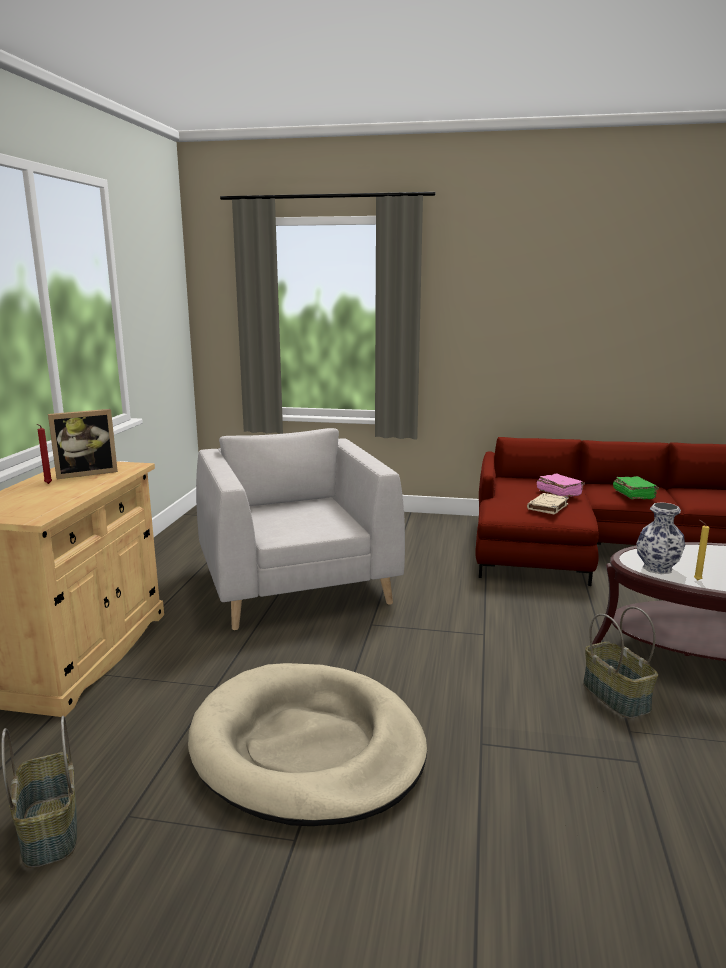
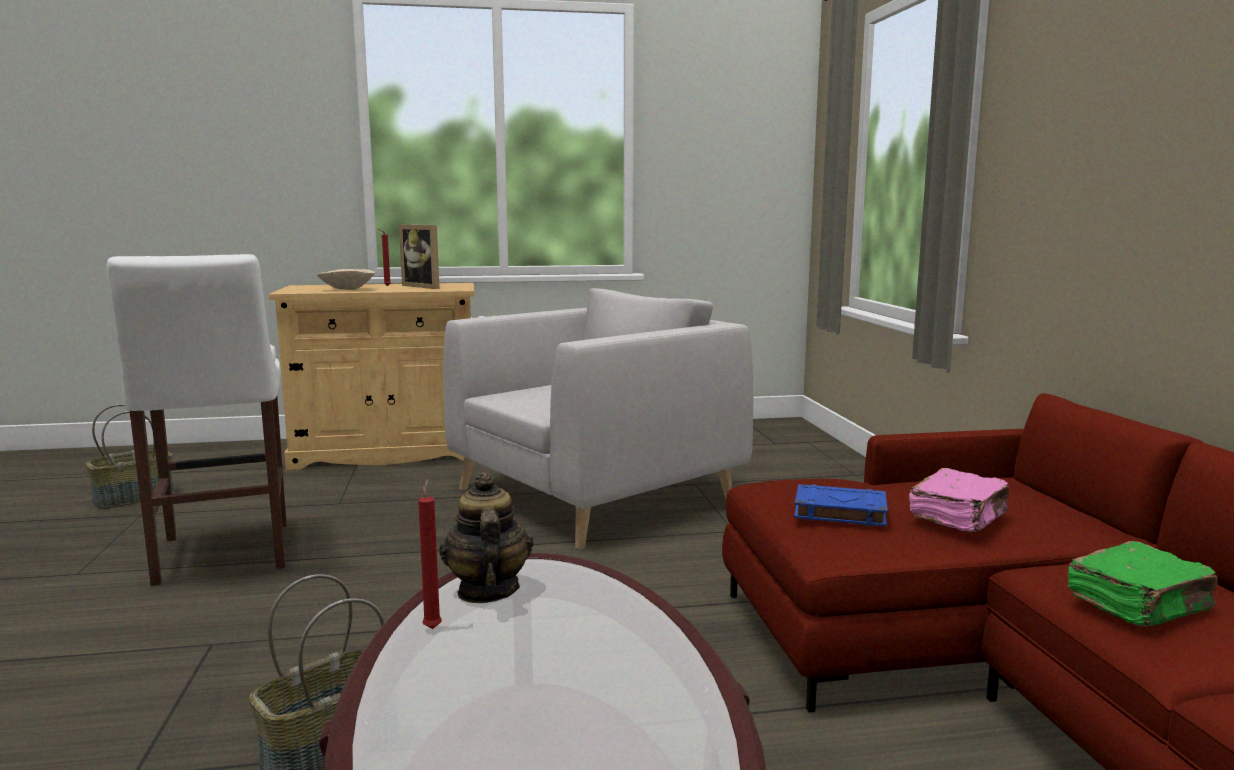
camera: 70 degrees right, 5 degrees down
beige dog bed [188,663,427,826] -> white stool [107,254,287,586]
beige book [527,493,569,515] -> blue book [794,484,888,526]
vase [636,502,685,574] -> teapot [439,472,534,603]
yellow candle [694,520,710,581] -> red candle [418,479,442,629]
none -> beige bowl [317,269,375,290]

